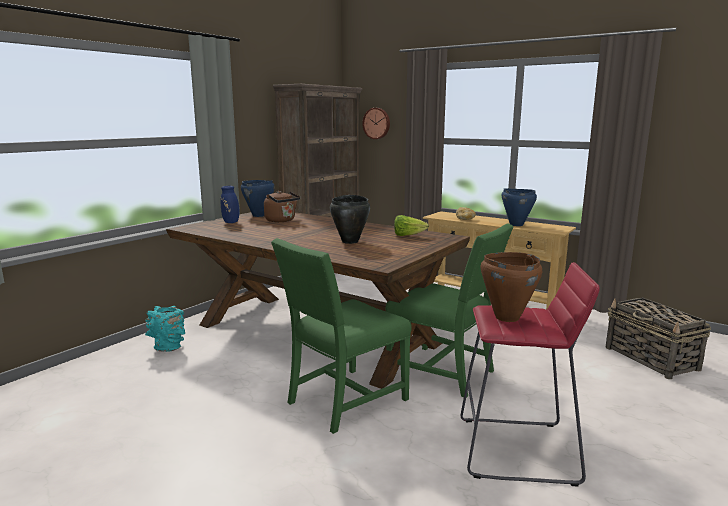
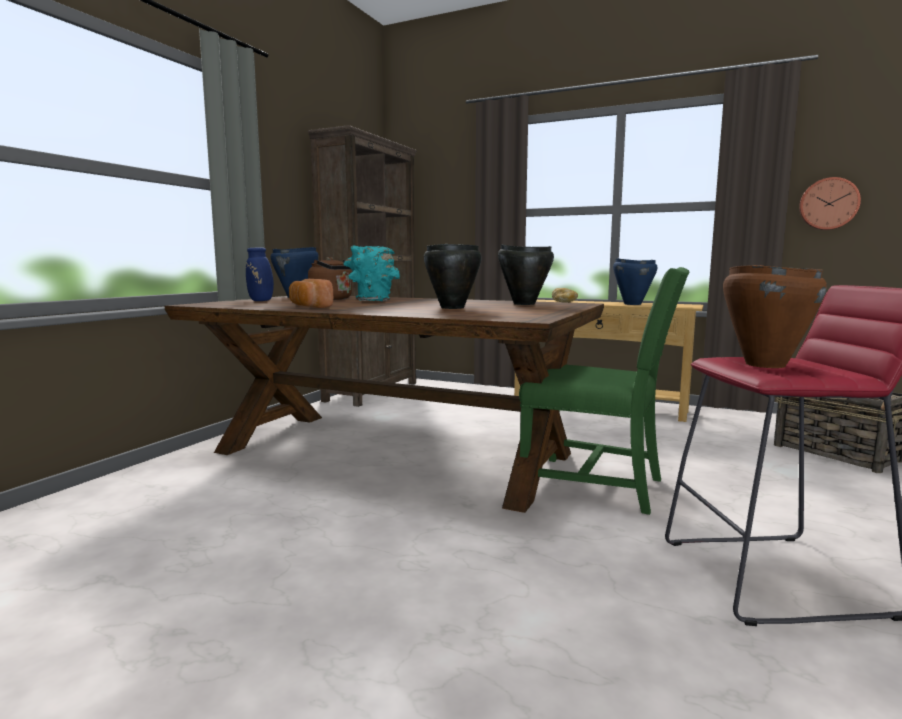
camera: 10 degrees left, 5 degrees down
turquoise vase [145,306,185,352] -> turquoise vase moved to [343,245,400,301]
green chair [271,238,412,434] -> none
wall clock [362,108,390,139] -> wall clock moved to [799,177,861,230]
lettuce [394,215,429,236] -> black cooking pot [498,244,554,305]
none -> bread [289,279,333,308]

